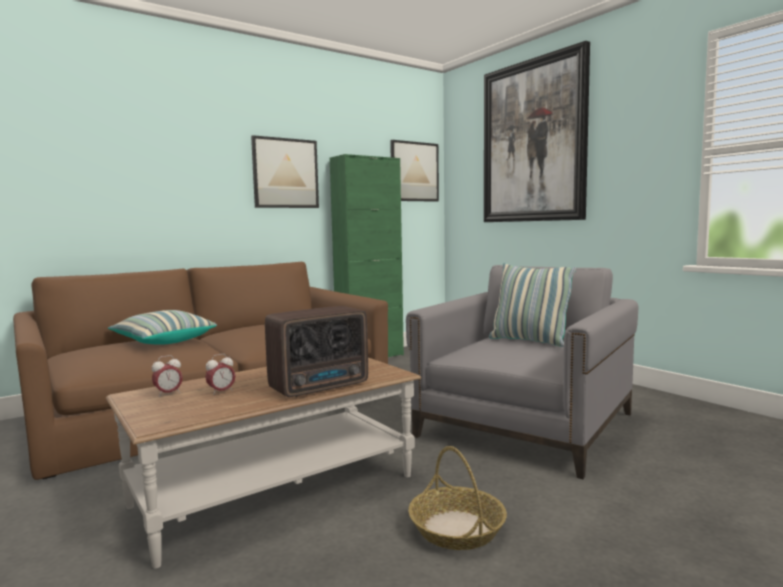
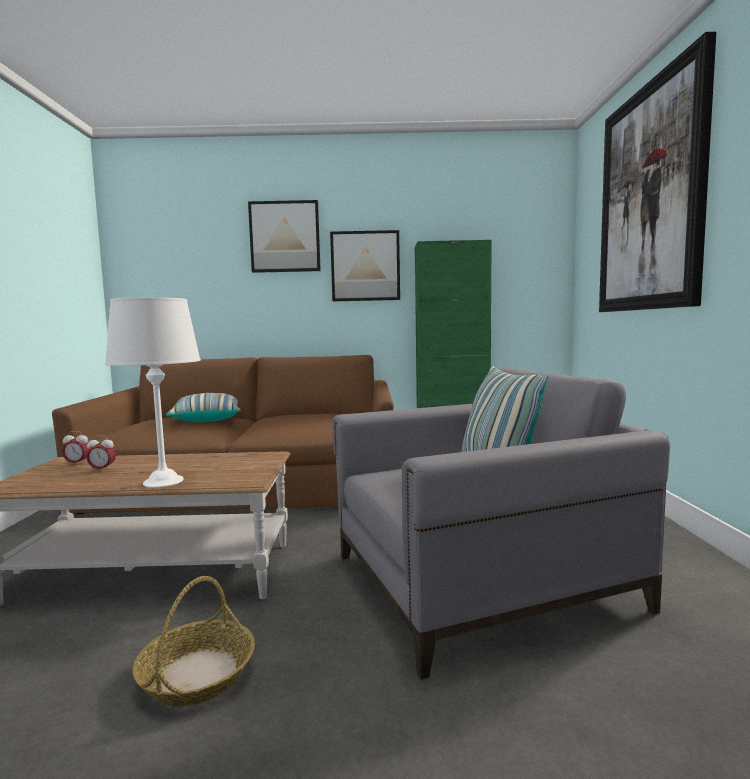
camera: 35 degrees right, 0 degrees up
radio [265,306,368,397] -> white table lamp [105,297,201,488]
picture [390,140,439,202] -> picture moved to [248,200,321,273]

